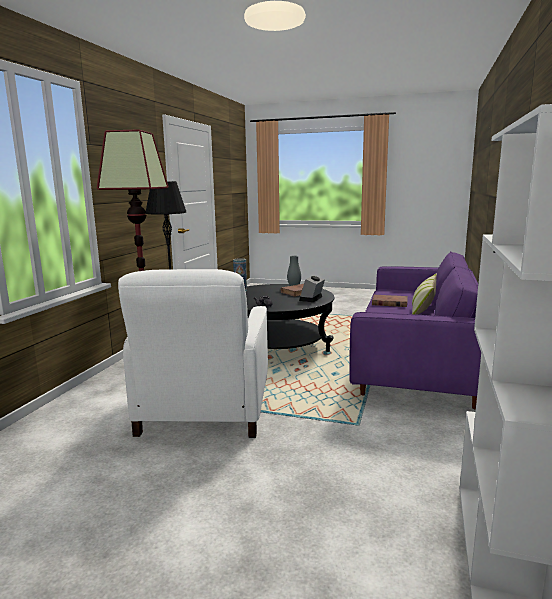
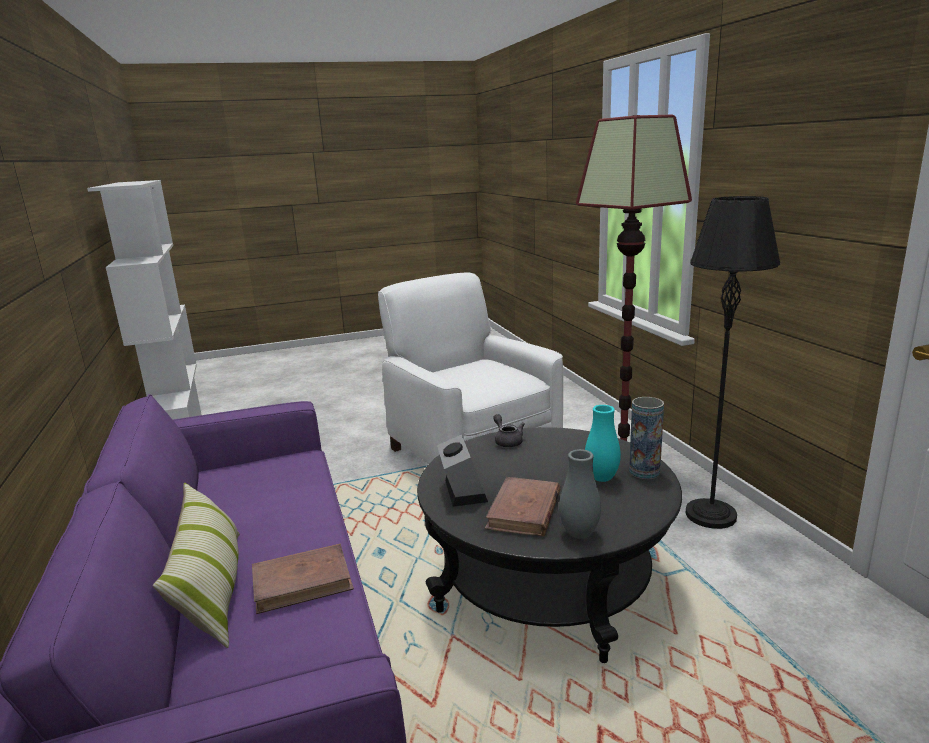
camera: 145 degrees right, 5 degrees up
none -> turquoise vase [585,405,621,482]

